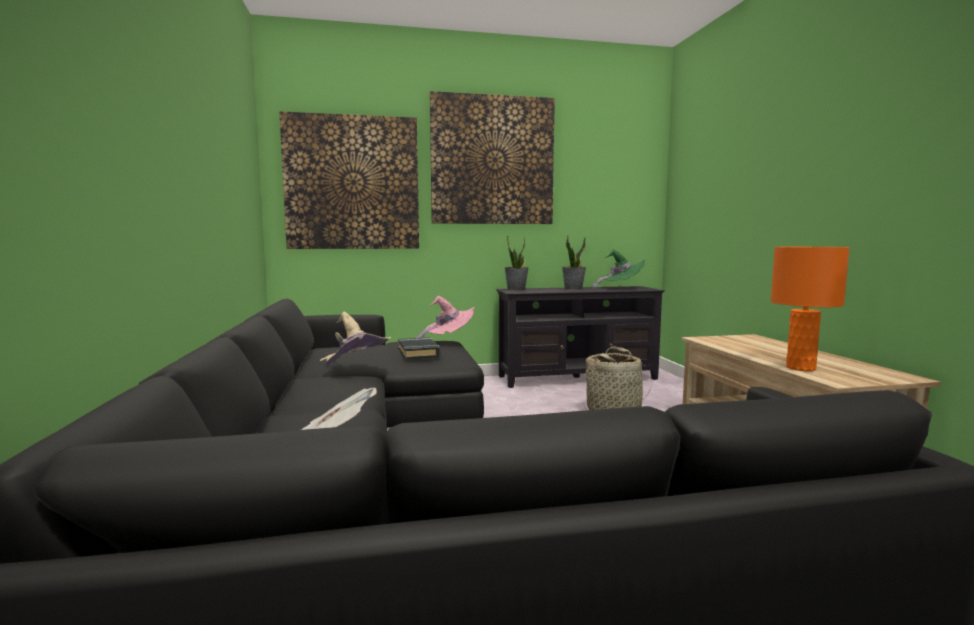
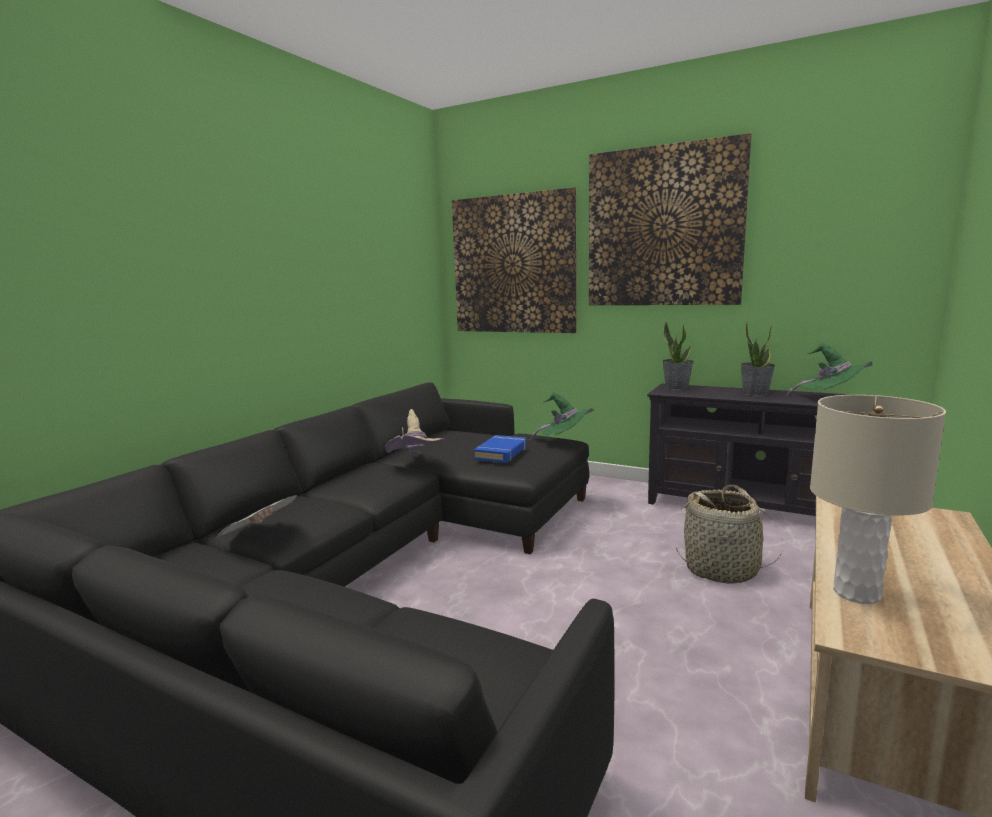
camera: 40 degrees right, 5 degrees up
black book [398,337,441,360] -> blue book [474,435,527,463]
pink hat [416,296,475,338] -> green hat [529,392,594,440]
orange table lamp [771,247,850,371] -> beige table lamp [810,395,946,604]

